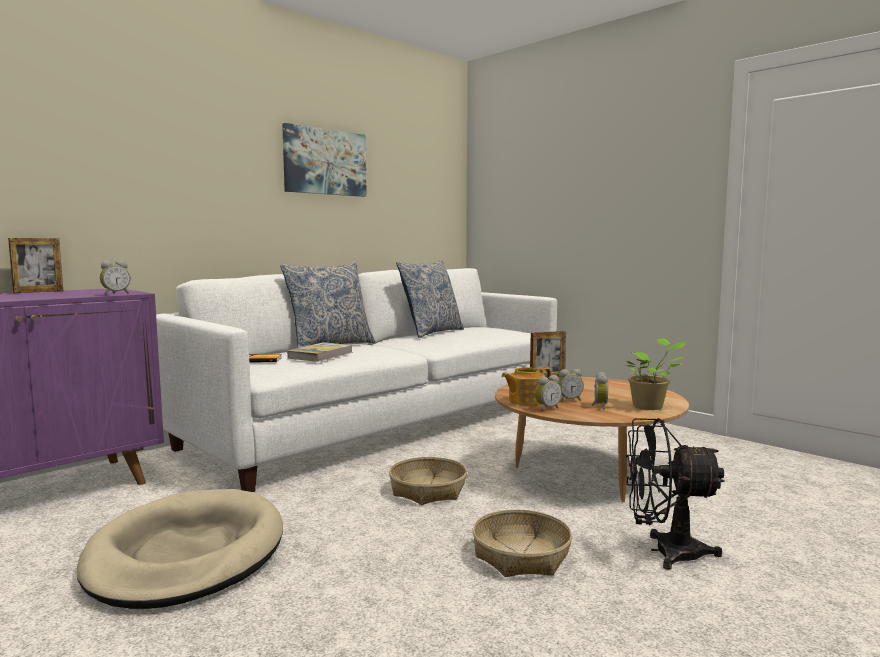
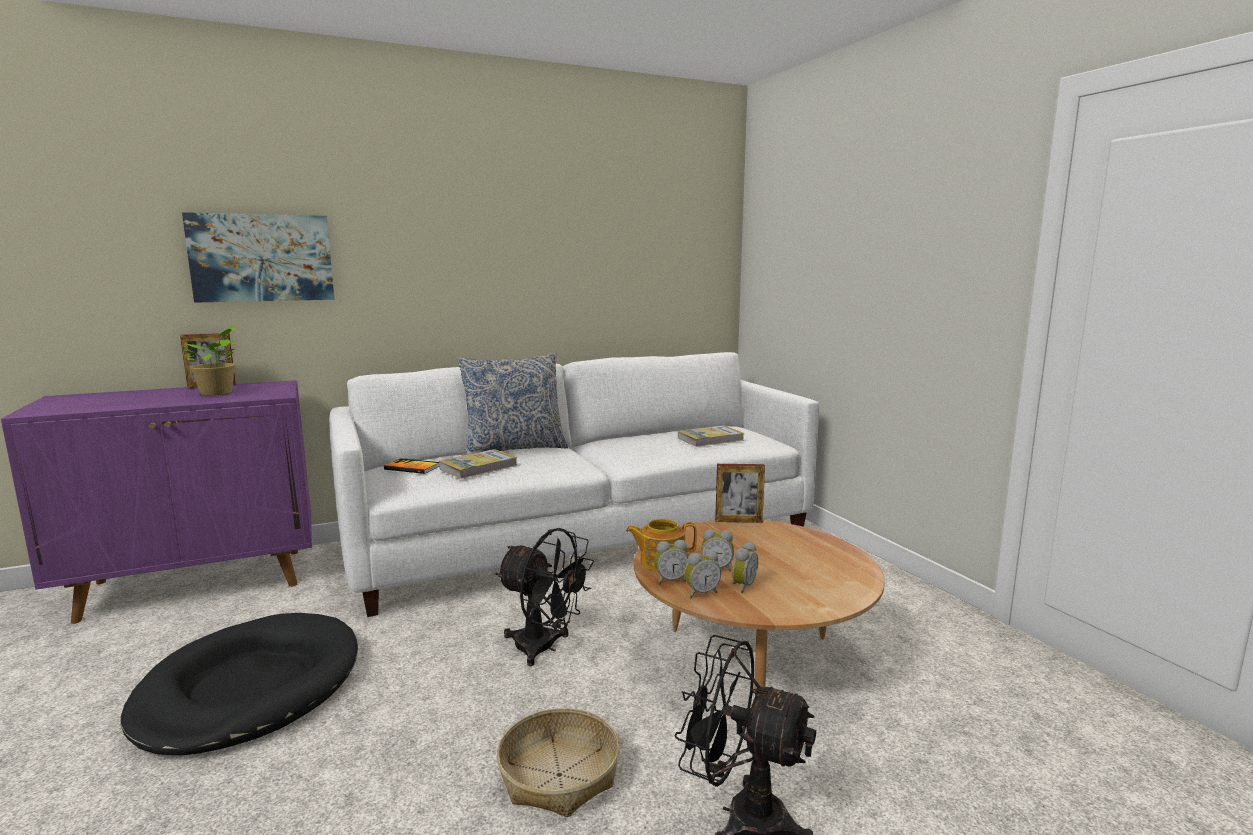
camera: 20 degrees right, 5 degrees up
beige dog bed [77,489,283,609] -> black dog bed [121,613,358,755]
alarm clock [100,260,130,295] -> alarm clock moved to [684,550,721,598]
picture [282,123,367,197] -> picture moved to [182,212,334,303]
basket [389,457,467,505] -> black fan [495,528,594,666]
pillow [396,260,464,338] -> none
potted plant [625,338,686,410] -> potted plant moved to [183,326,237,395]
none -> book [678,425,744,447]

